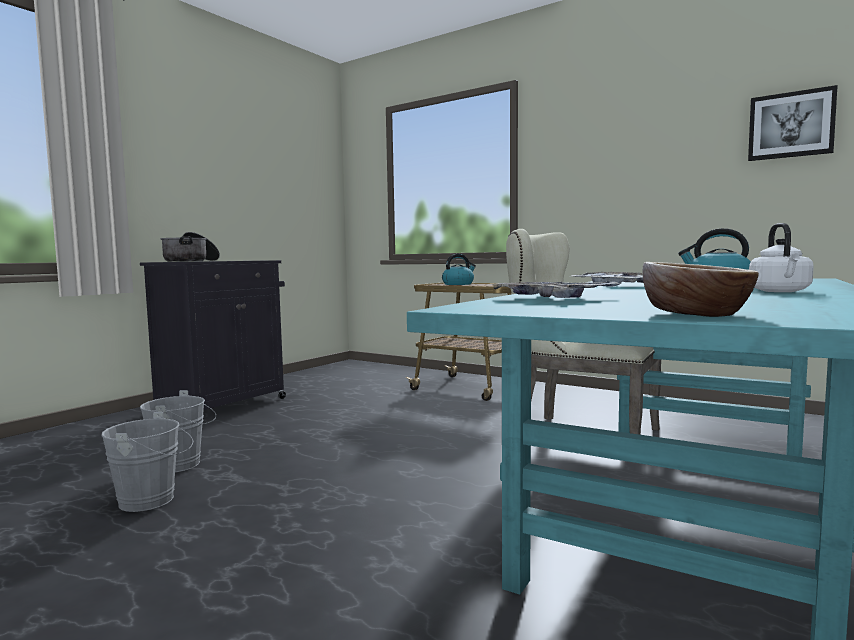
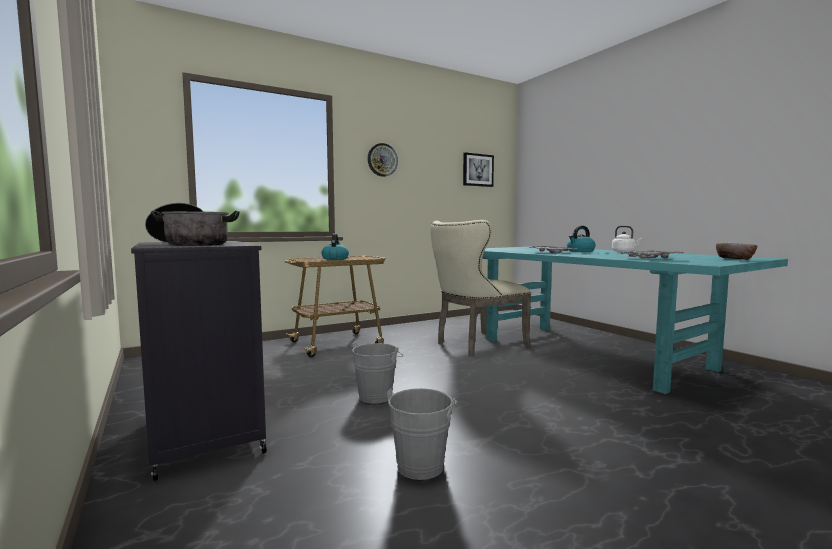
camera: 65 degrees left, 0 degrees up
grey bucket [101,412,193,512] -> grey bucket moved to [352,342,403,404]
none -> wall clock [368,143,398,177]

